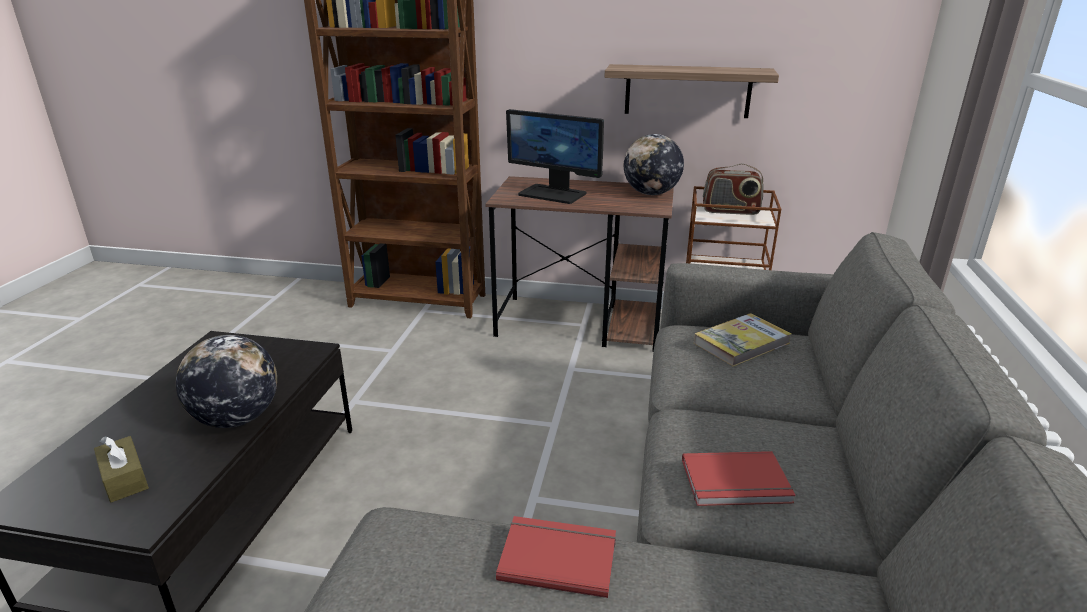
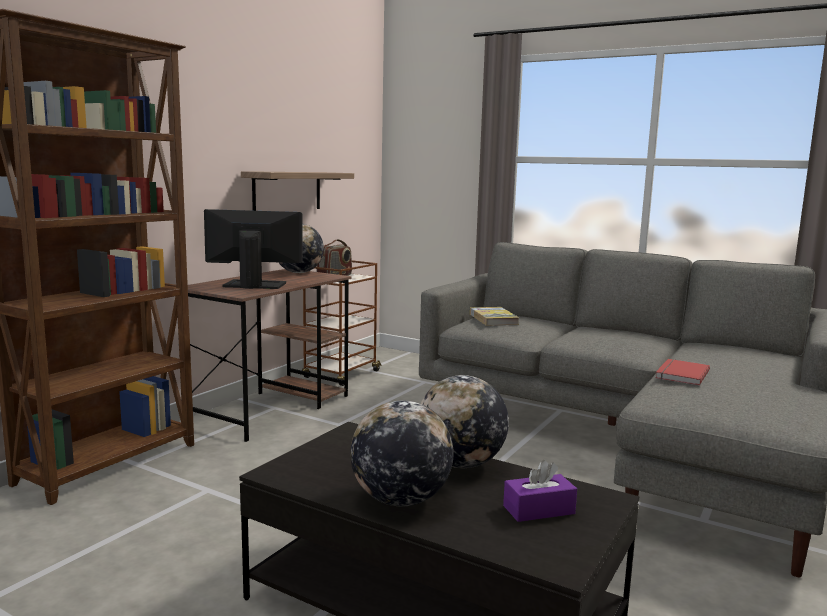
camera: 70 degrees left, 15 degrees down
brown tissue box [94,436,149,503] -> purple tissue box [503,460,577,522]
monitor [506,109,604,204] -> monitor turned 135 degrees counterclockwise [204,209,303,289]
red book [682,451,796,506] -> none
none -> globe [350,400,454,506]

